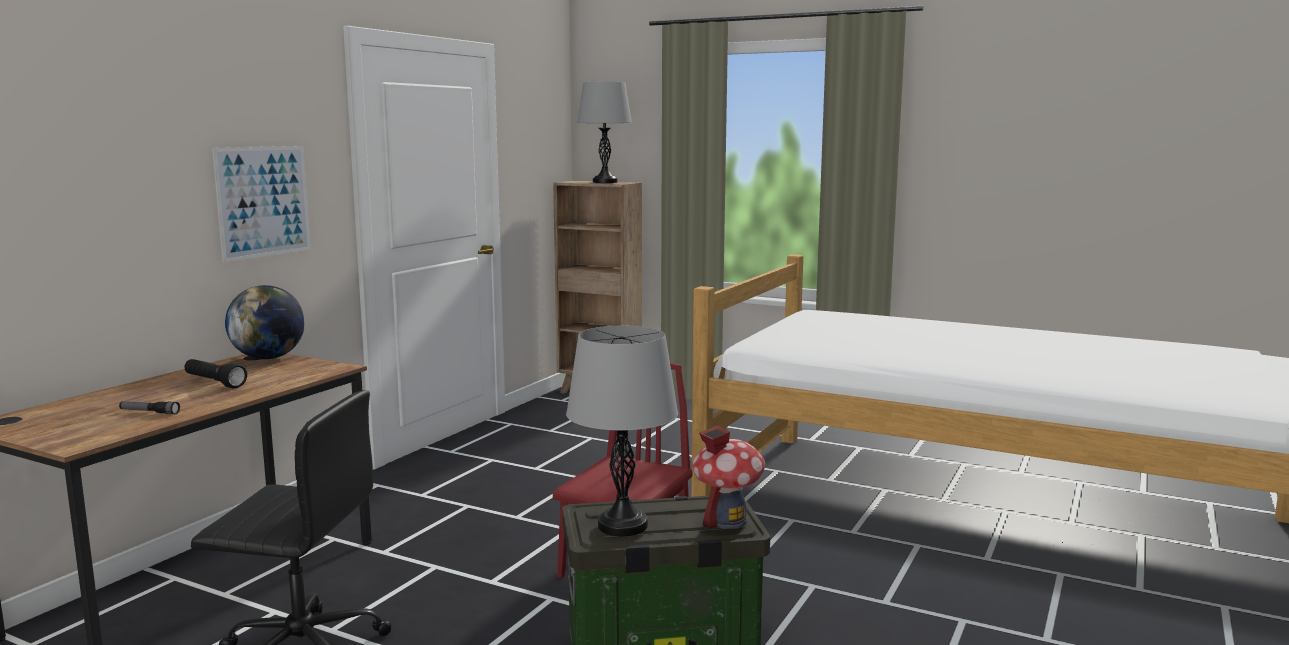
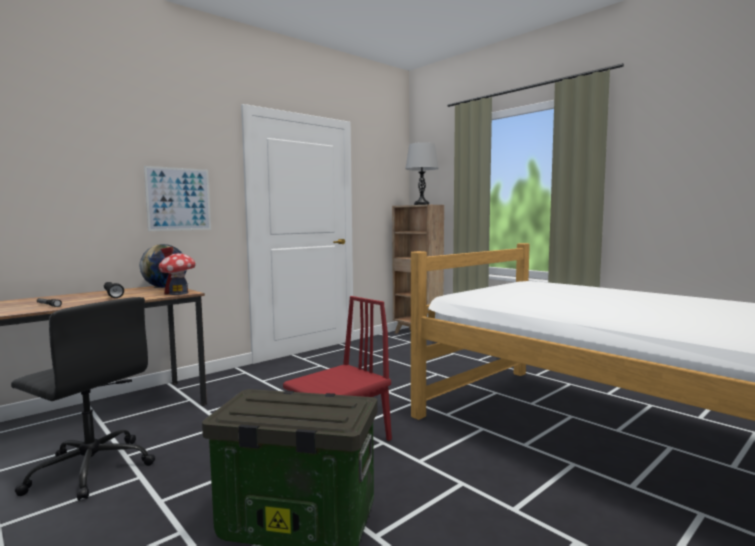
camera: 20 degrees right, 5 degrees down
grey table lamp [566,326,678,536] -> none
toy house [692,426,765,529] -> toy house moved to [158,247,196,295]

